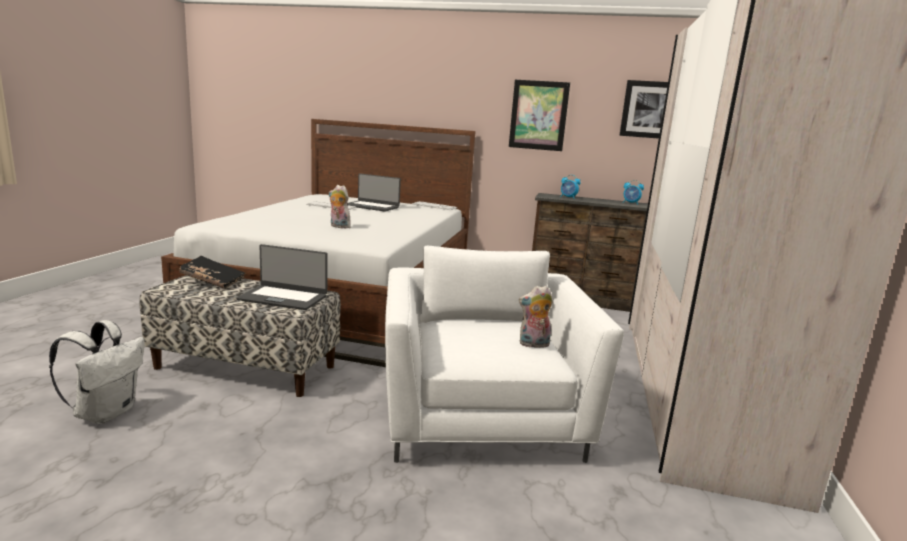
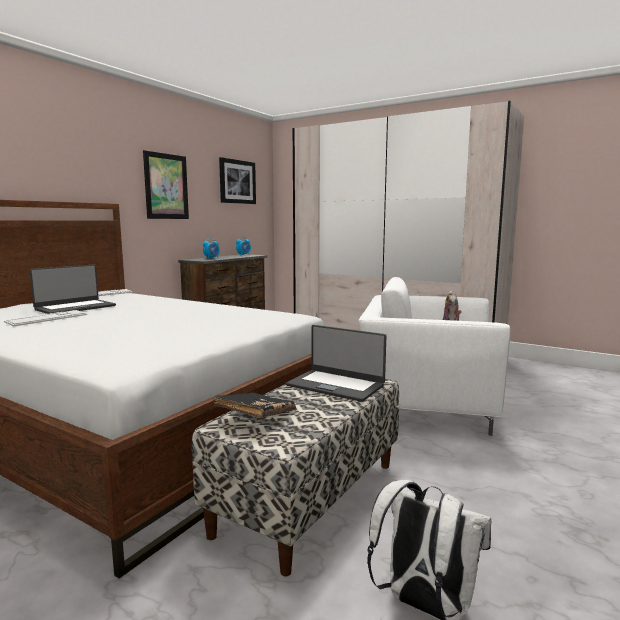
camera: 70 degrees left, 5 degrees down
laptop [236,244,328,310] -> laptop turned 90 degrees clockwise [286,325,386,402]
plush toy [329,185,352,228] -> none

